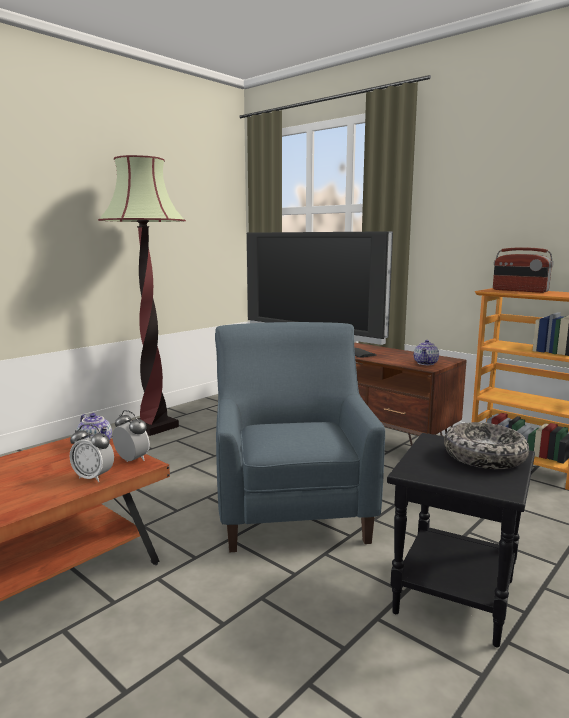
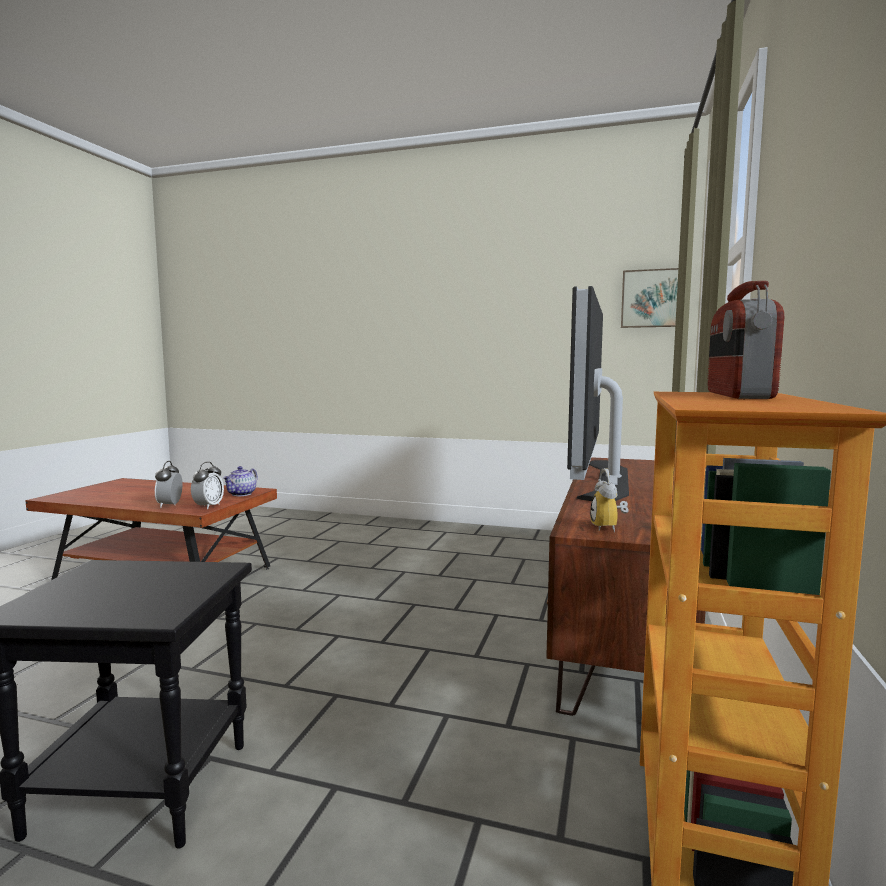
camera: 65 degrees right, 5 degrees down
floor lamp [98,155,186,436] -> none
blue armchair [215,322,385,552] -> none
teapot [414,340,439,365] -> alarm clock [590,468,629,532]
bowl [444,422,529,469] -> none
none -> picture [621,268,678,328]

